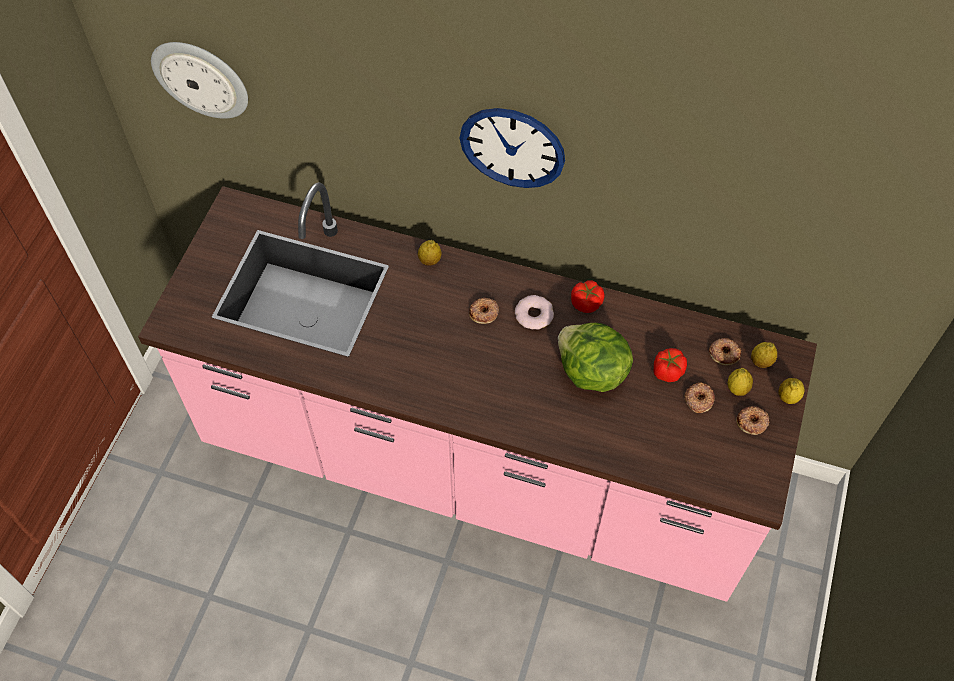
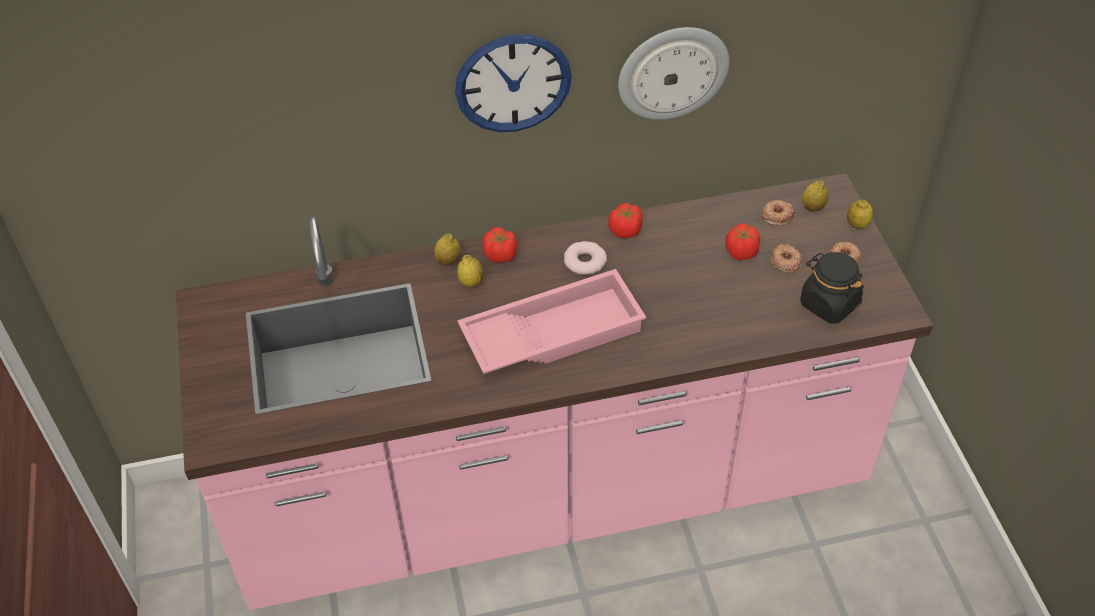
camera: 30 degrees left, 10 degrees down
wall clock [151,42,248,119] -> wall clock moved to [618,27,729,120]
donut [469,298,499,324] -> none
lettuce [558,323,633,392] -> none
lemon [728,368,753,396] -> lemon moved to [457,255,484,287]
none -> pink tray [457,269,646,374]
none -> tomato [483,227,517,263]
none -> black jar [800,252,864,324]

